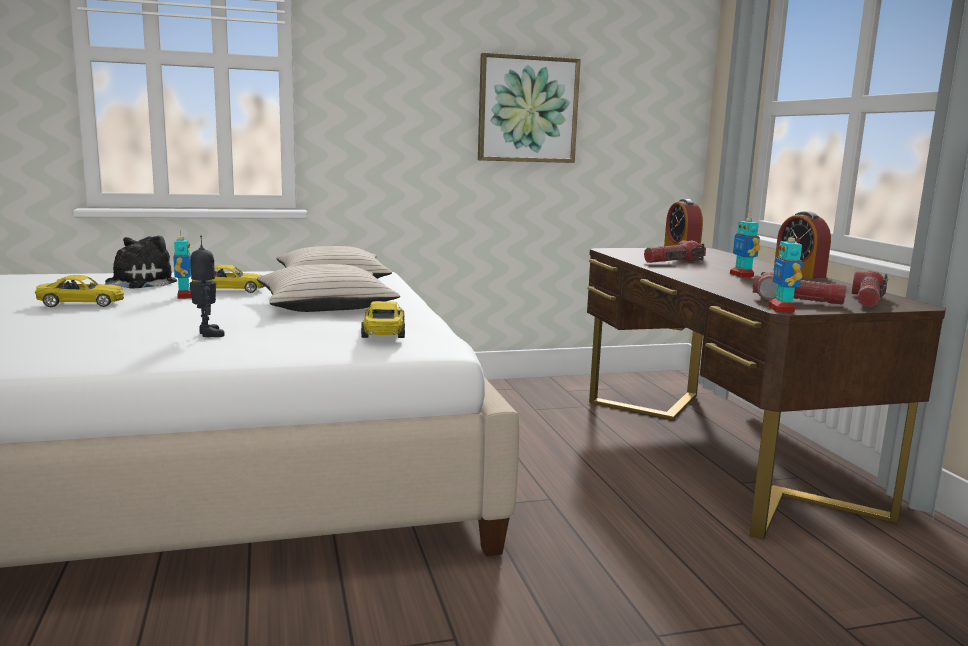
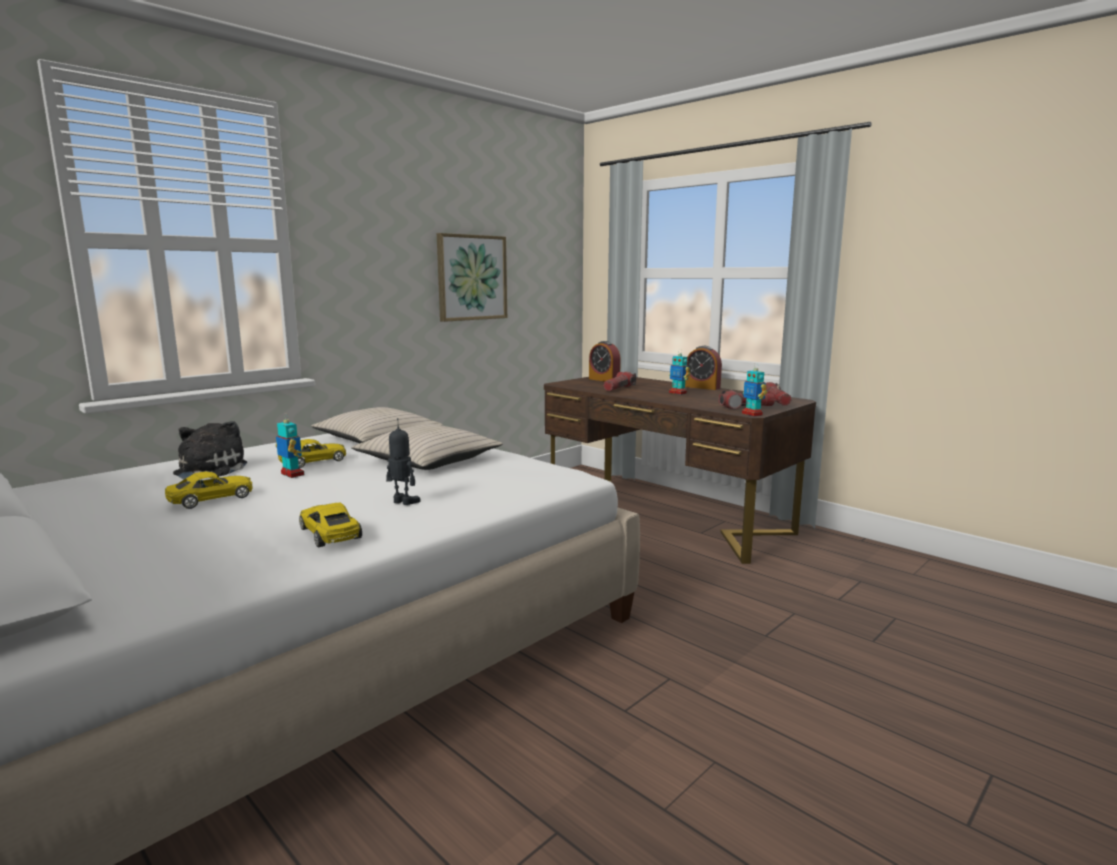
camera: 30 degrees left, 0 degrees up
yellow toy car [361,301,405,338] -> yellow toy car moved to [299,503,362,547]

